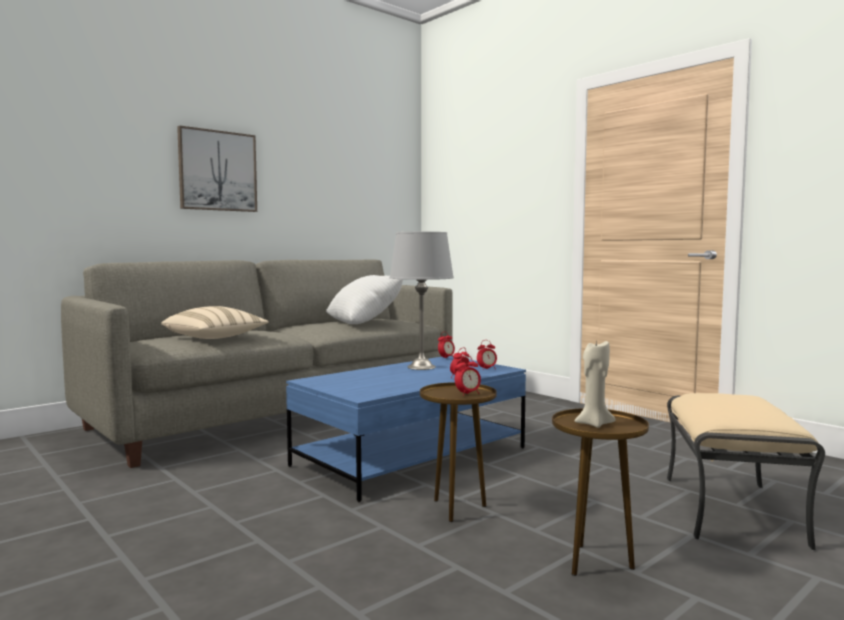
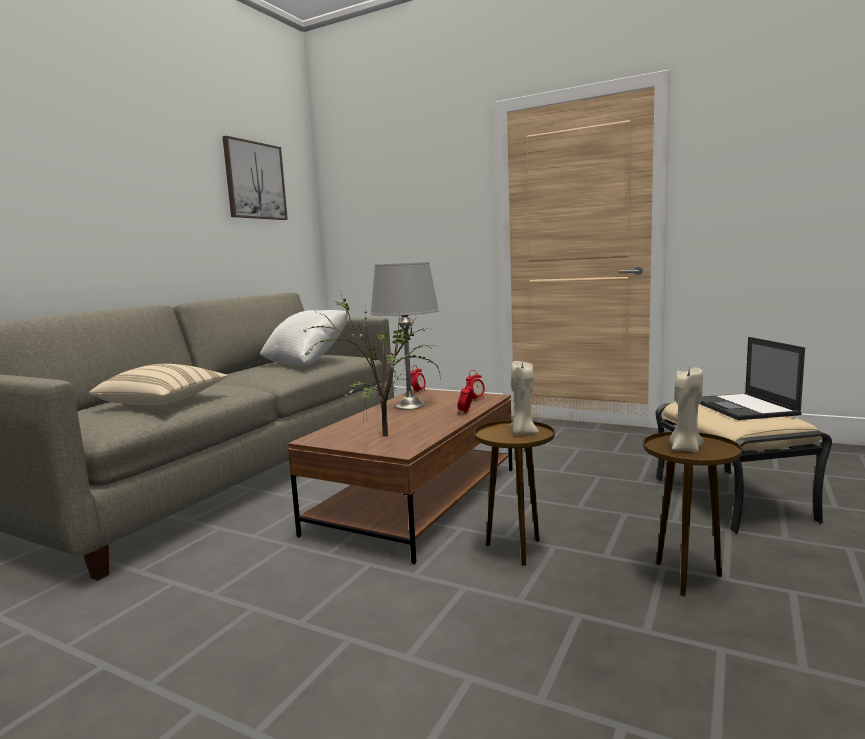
camera: 20 degrees left, 5 degrees up
picture [177,126,257,212] -> picture moved to [222,136,288,220]
blue coffee table [286,356,526,502] -> brown coffee table [288,389,513,564]
alarm clock [455,356,481,396] -> beige candle [510,361,539,435]
none -> potted plant [304,295,441,436]
none -> laptop [700,337,805,420]

